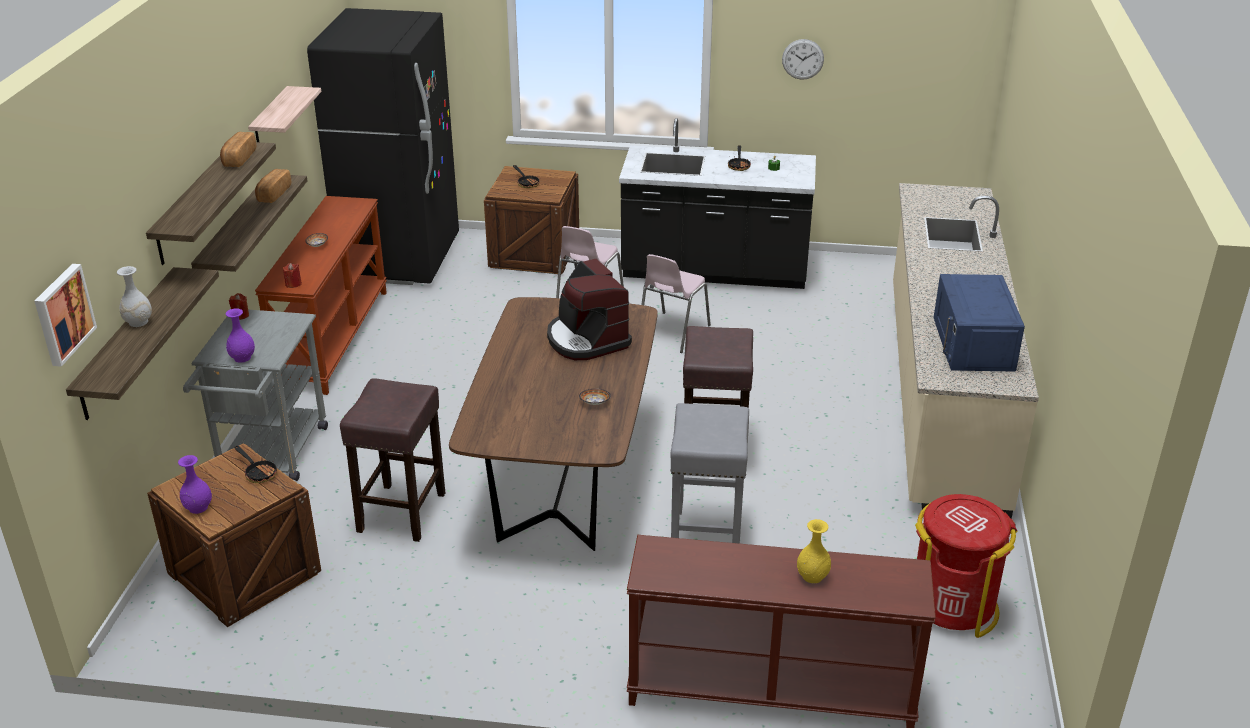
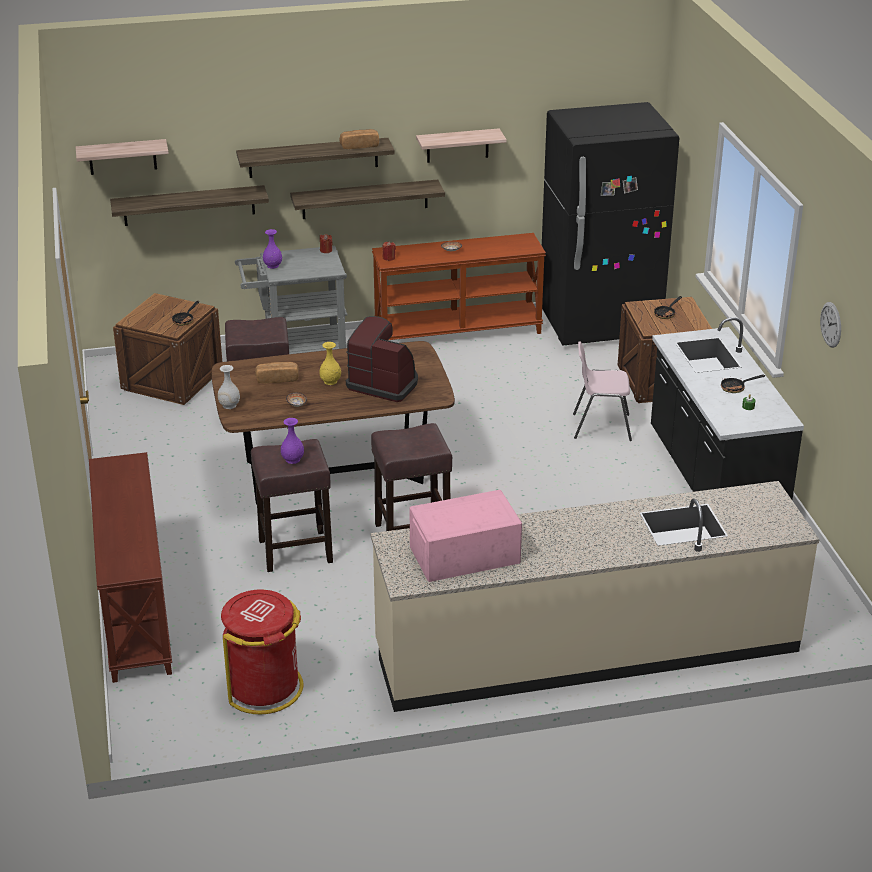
camera: 70 degrees right, 0 degrees up
picture [34,264,97,367] -> shelf [76,139,169,175]
white vase [117,266,152,327] -> white vase moved to [218,365,240,409]
purple vase [178,455,212,514] -> purple vase moved to [281,418,304,464]
bread [255,169,291,203] -> bread moved to [255,362,299,383]
coffee machine [547,259,632,360] -> coffee machine turned 75 degrees clockwise [346,316,418,402]
pink chair [641,254,711,353] -> none
grey stool [670,403,749,544] -> brown stool [251,439,333,572]
yellow vase [797,519,831,583] -> yellow vase moved to [319,342,341,385]
blue microwave [934,274,1025,372] -> pink microwave [409,490,522,582]

